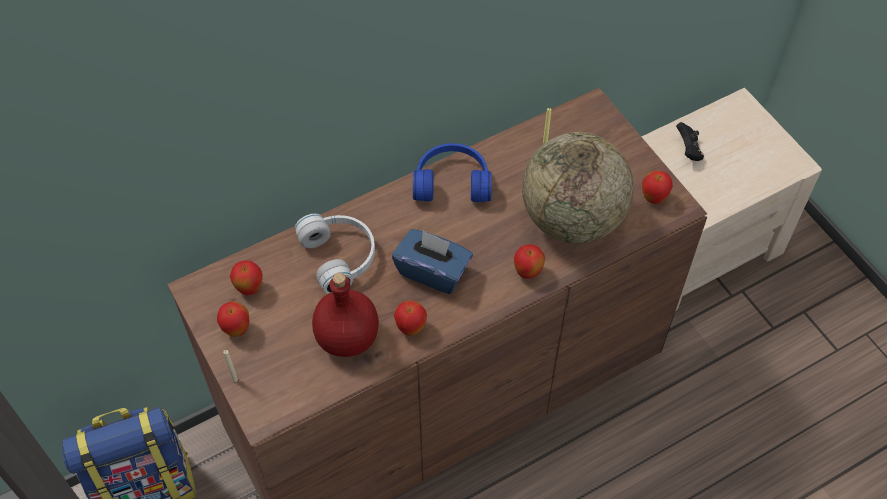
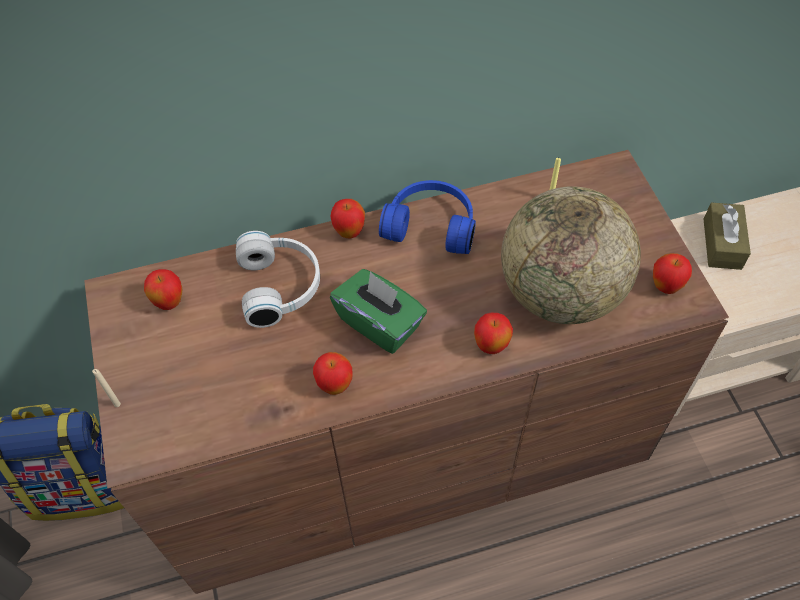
camera: 15 degrees right, 0 degrees up
apple [217,301,249,337] -> apple moved to [330,199,365,239]
red bottle [312,273,379,357] -> none
blue tissue box [392,229,473,294] -> green tissue box [330,269,427,354]
black game controller [676,122,704,161] -> brown tissue box [704,202,751,270]

